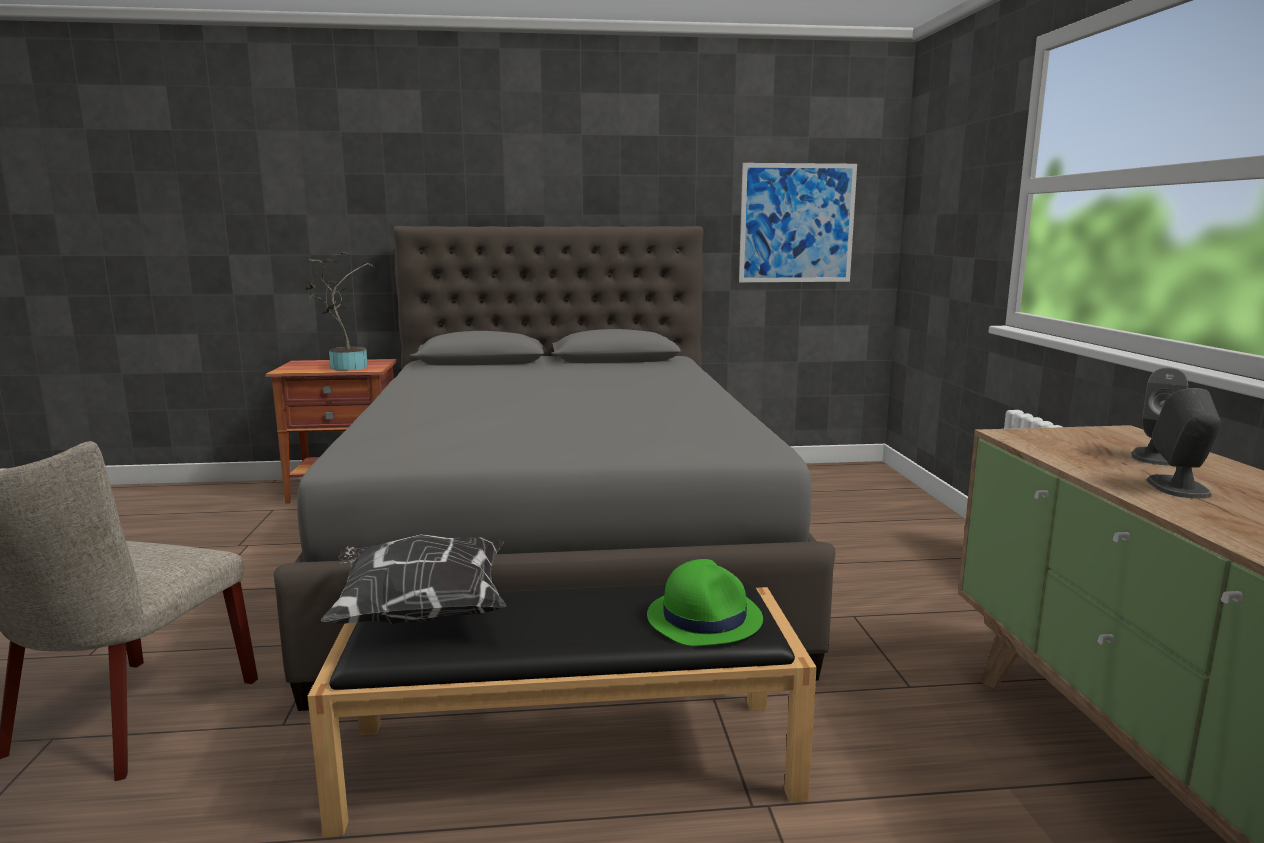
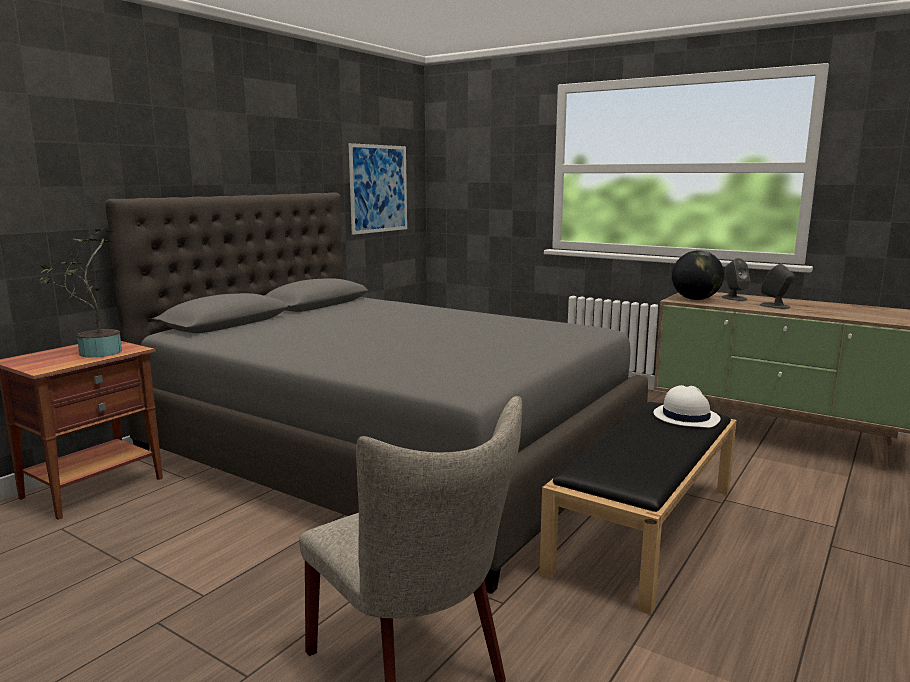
camera: 50 degrees left, 0 degrees up
pillow [321,535,506,625] -> none
green hat [647,559,763,646] -> white hat [653,385,720,428]
none -> globe [672,251,724,300]

